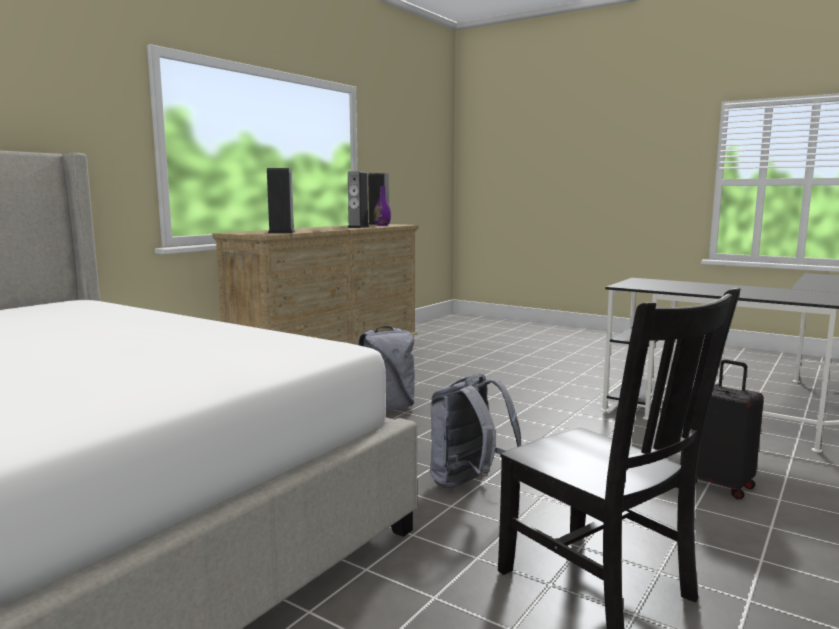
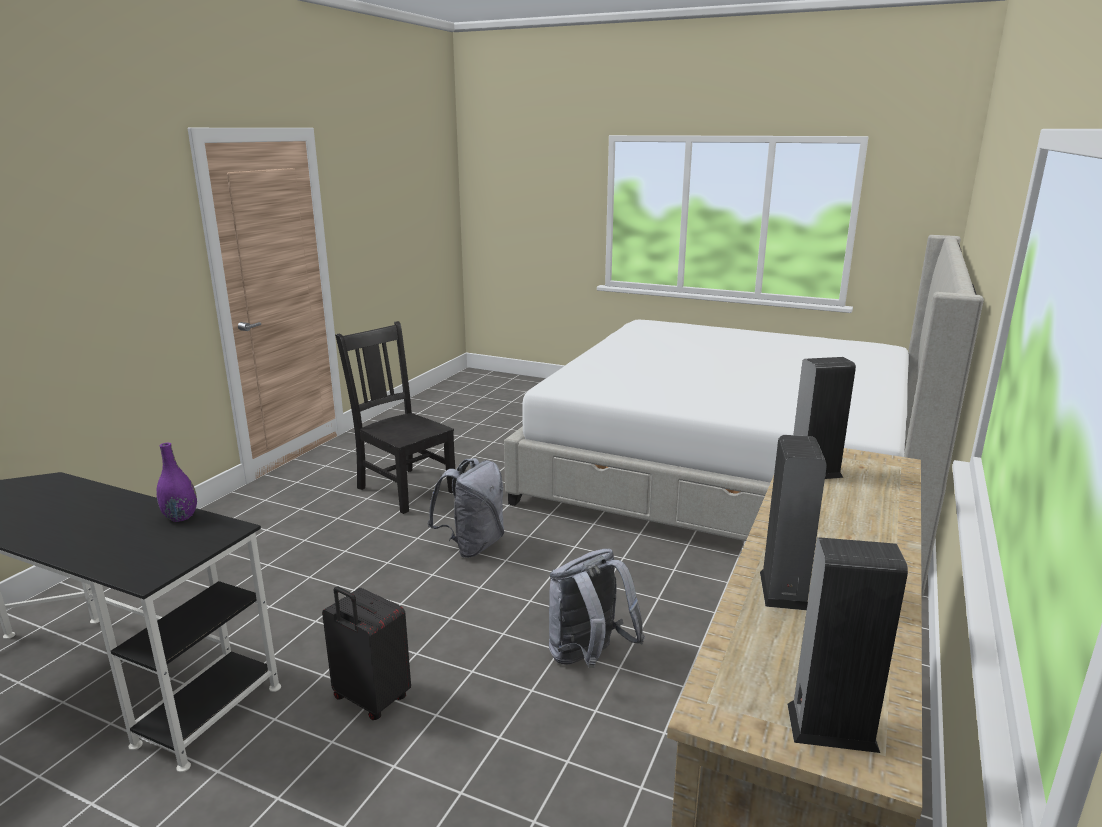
camera: 170 degrees right, 10 degrees up
purple vase [374,186,391,226] -> purple vase moved to [156,443,197,522]
black suitcase [680,359,764,500] -> black suitcase moved to [322,587,411,720]

